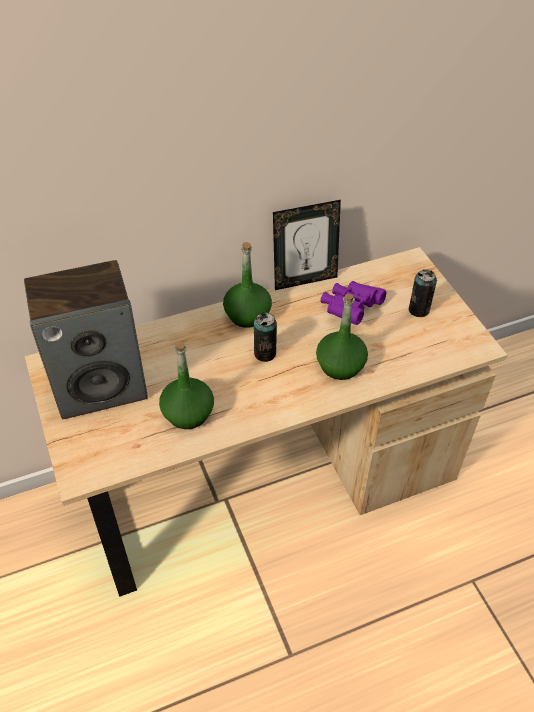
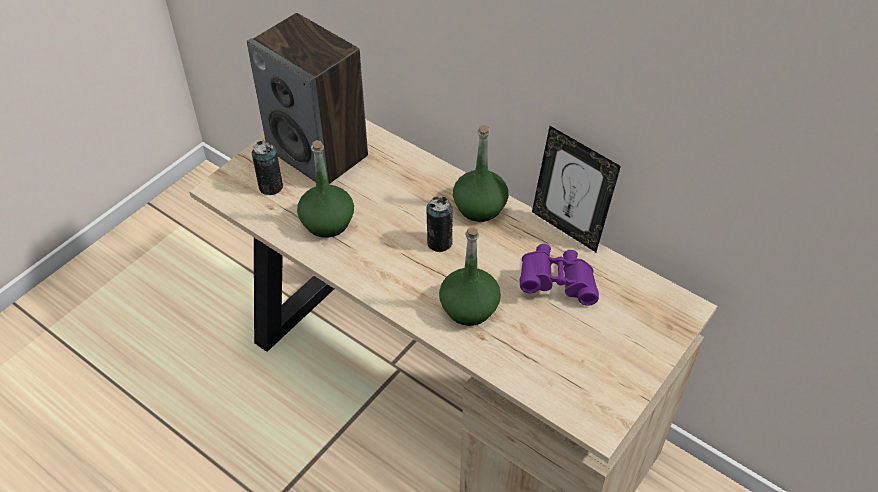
camera: 60 degrees right, 0 degrees up
can [409,269,437,317] -> can moved to [252,140,283,195]

